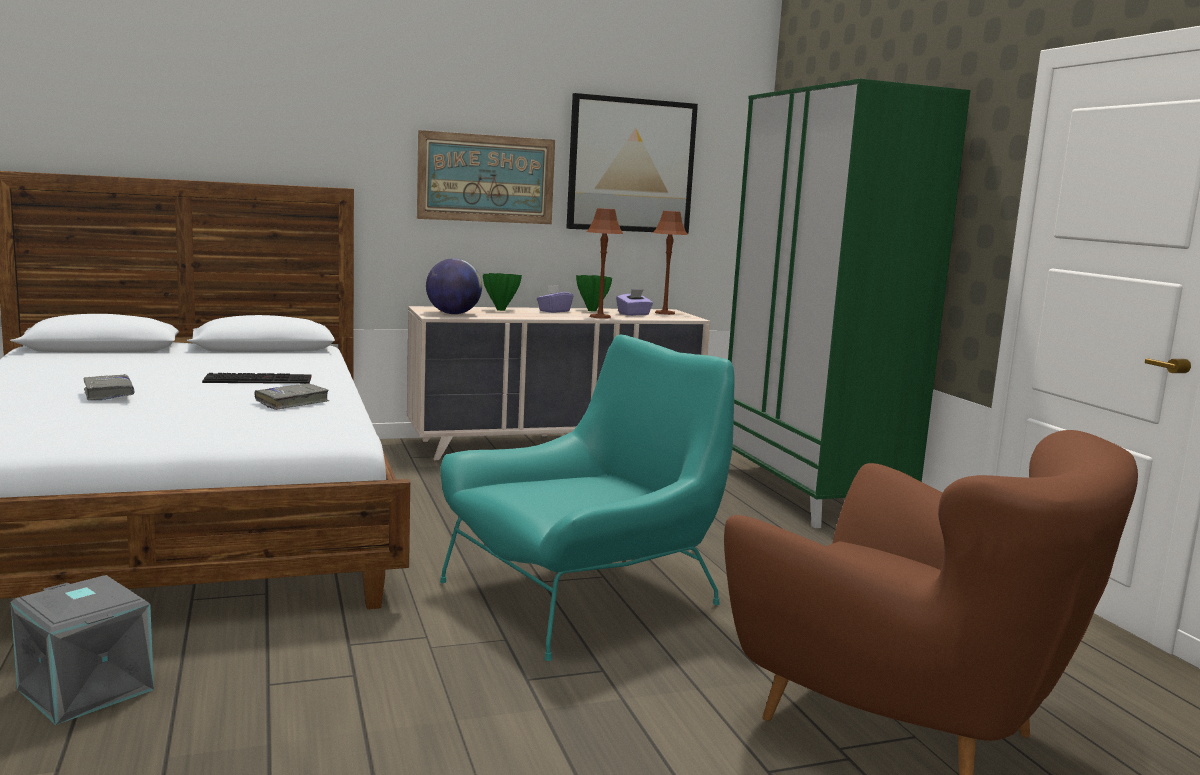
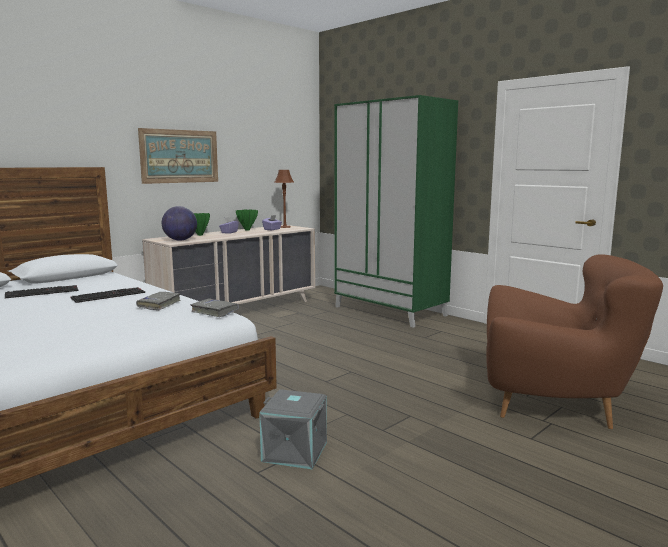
camera: 25 degrees left, 0 degrees up
grey storage box [11,575,154,725] -> grey storage box moved to [259,389,327,469]
grey book [83,374,134,400] -> grey book moved to [190,298,239,317]
turquoise armchair [440,334,735,661] -> none
picture [566,93,698,234] -> none
brown table lamp [586,208,623,319] -> none
none -> keyboard [5,285,78,298]

